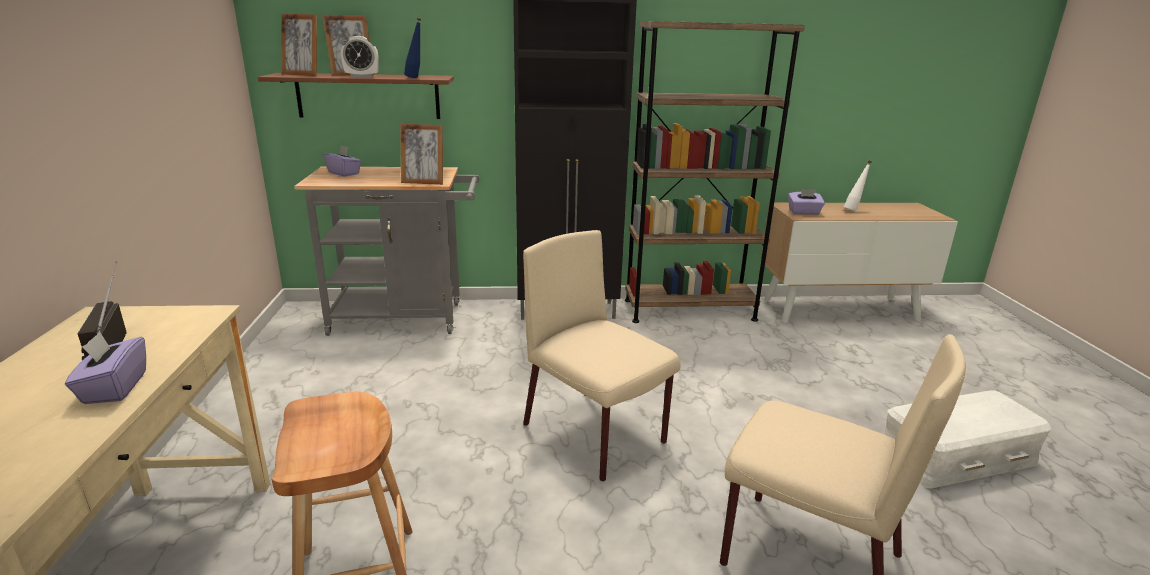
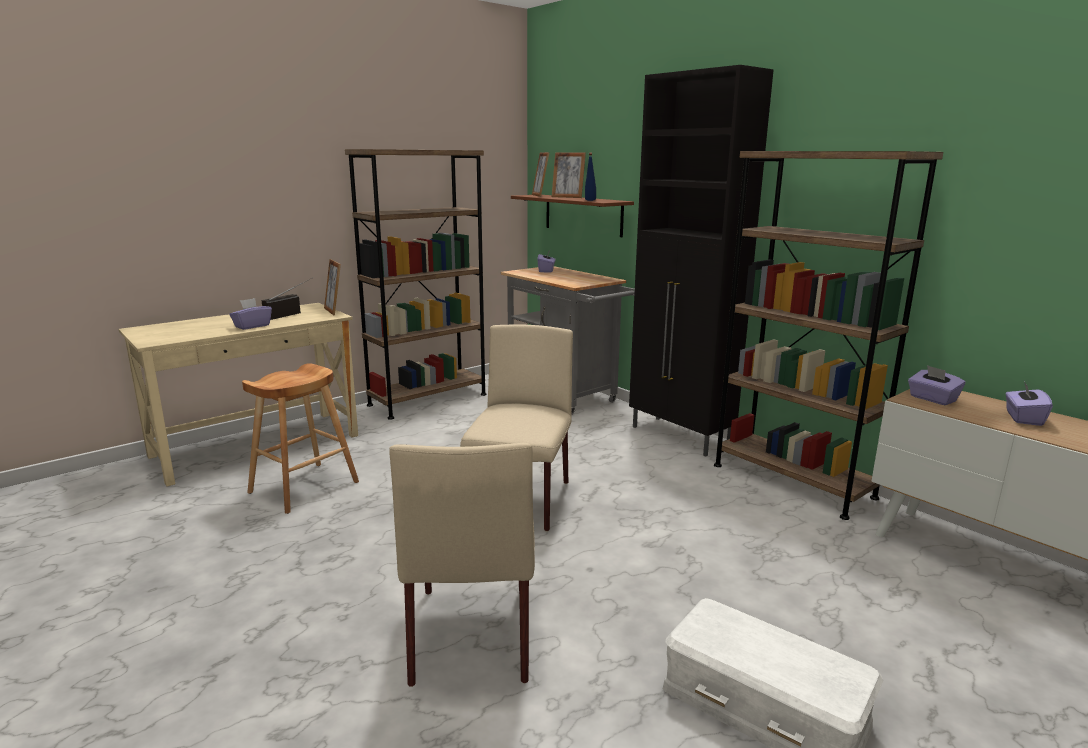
camera: 55 degrees right, 5 degrees down
alarm clock [341,36,379,78] -> none
picture frame [400,124,443,185] -> picture frame moved to [324,259,341,315]
white bottle [844,160,872,211] -> purple tissue box [1005,381,1053,426]
none -> brown bookcase [345,149,487,420]

